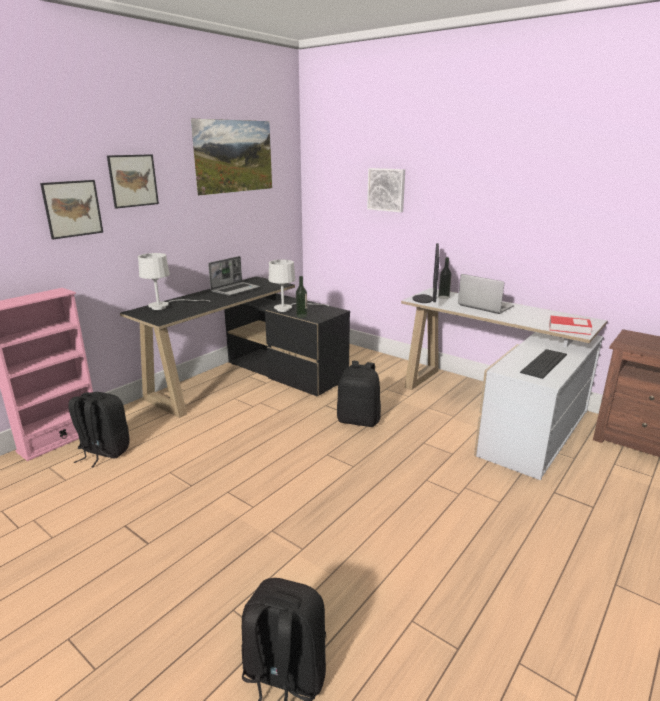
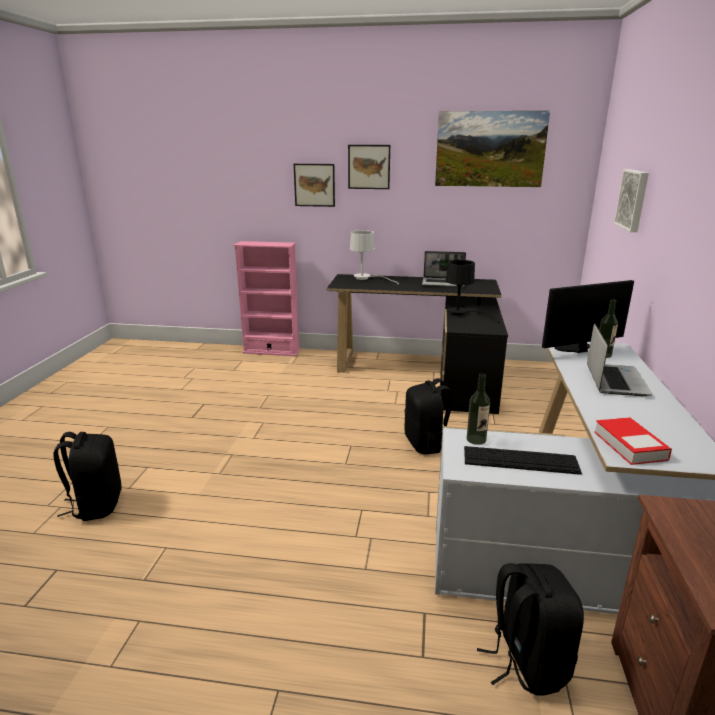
camera: 60 degrees right, 0 degrees up
black backpack [69,392,130,467] -> black backpack moved to [477,563,584,696]
white table lamp [268,260,329,312] -> black table lamp [446,260,501,324]
bottle [296,276,307,318] -> bottle moved to [467,373,490,445]

